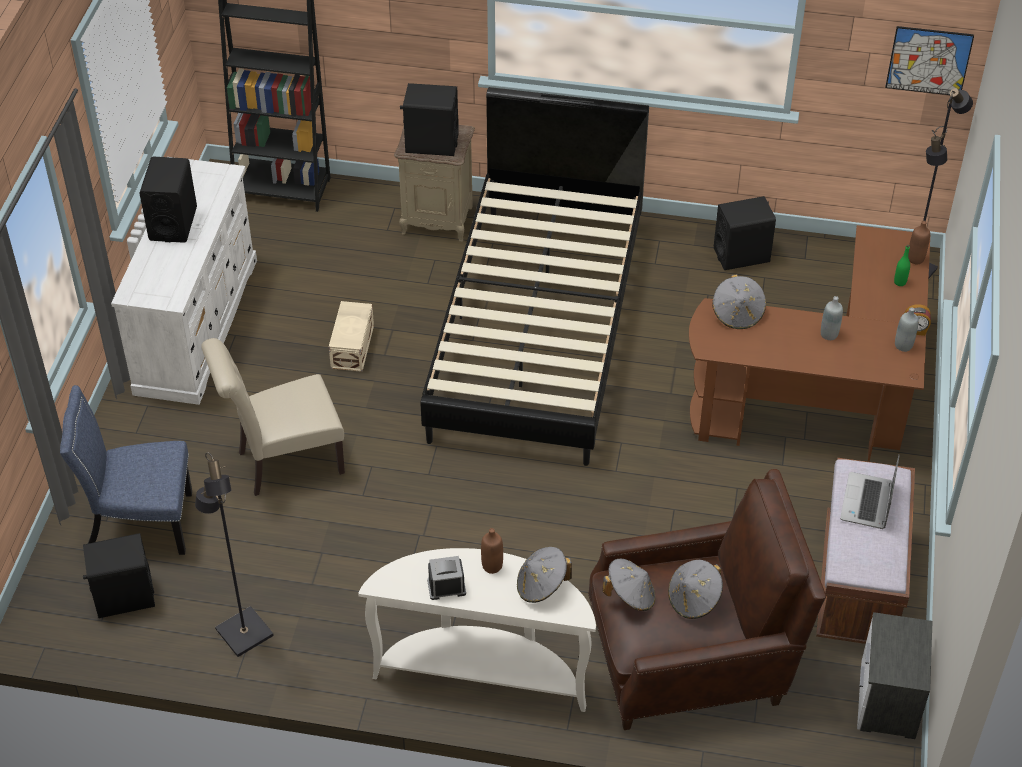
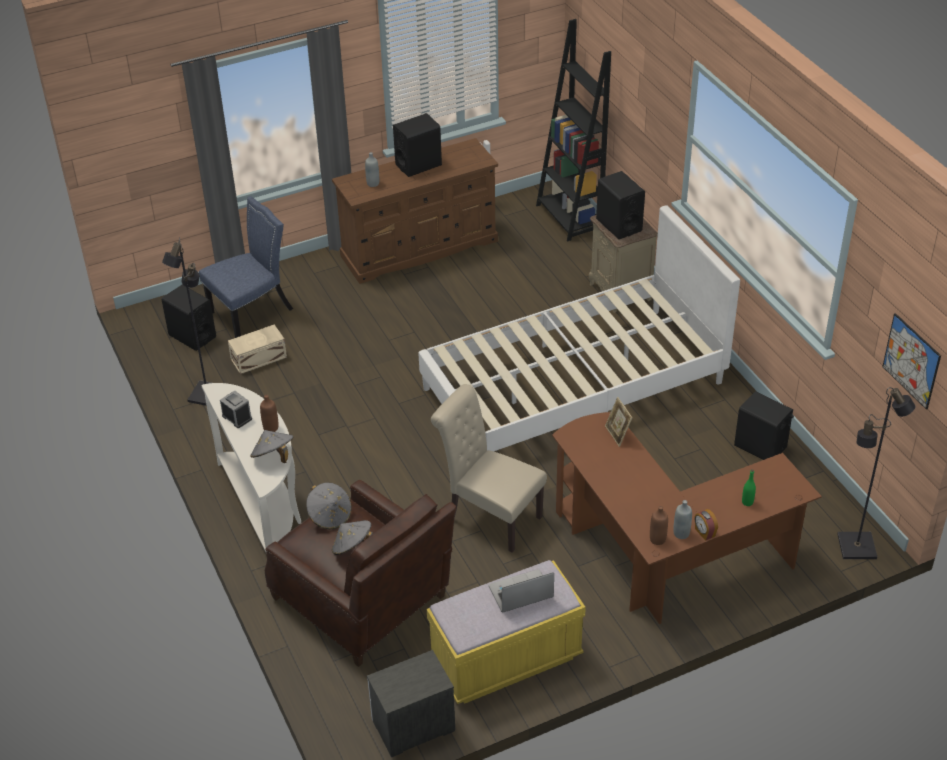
camera: 55 degrees right, 5 degrees down
blue chair [60,385,192,555] -> blue chair turned 90 degrees clockwise [199,196,293,338]
white dresser [111,159,257,405] -> brown dresser [332,138,498,284]
beige chair [201,338,345,496] -> beige chair moved to [431,384,547,553]
beige storage box [329,301,374,372] -> beige storage box moved to [228,325,287,374]
black bed [420,87,649,466] -> white bed [418,205,740,451]
grey hat [712,274,766,329] -> picture frame [605,397,632,447]
brown bench [816,458,915,644] -> yellow bench [427,560,586,704]
grey bottle [821,296,843,340] -> grey bottle moved to [365,152,379,187]
brown bottle [908,221,930,264] -> brown bottle moved to [650,506,668,545]

